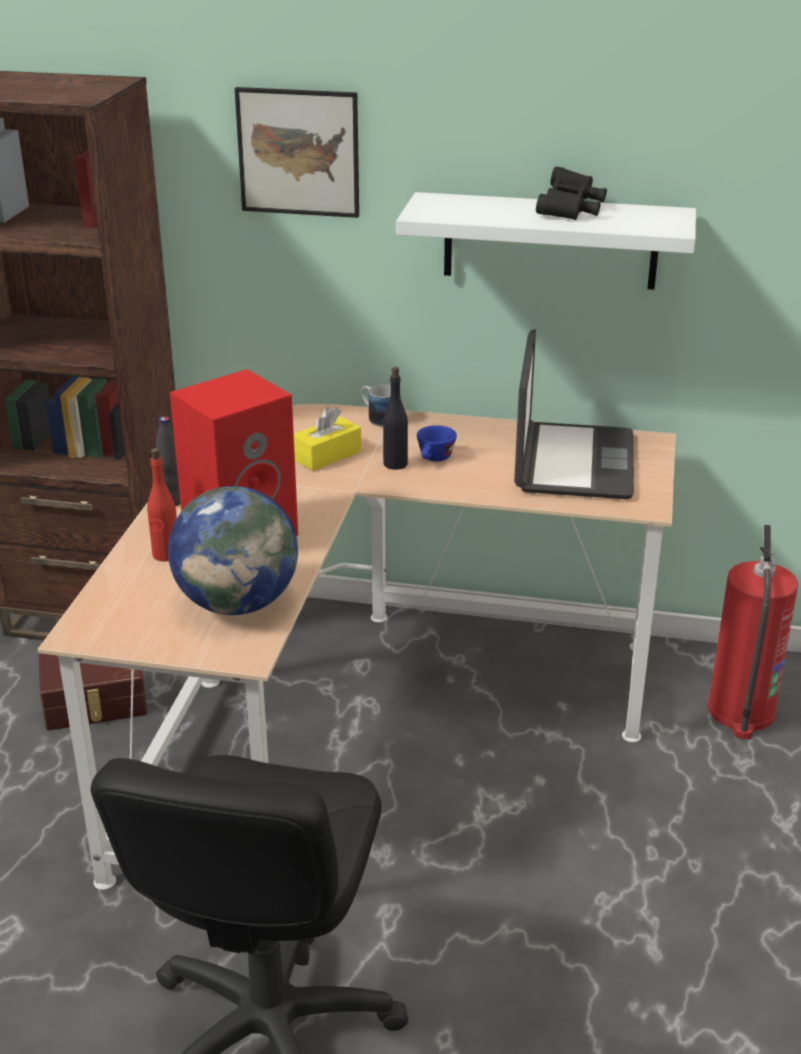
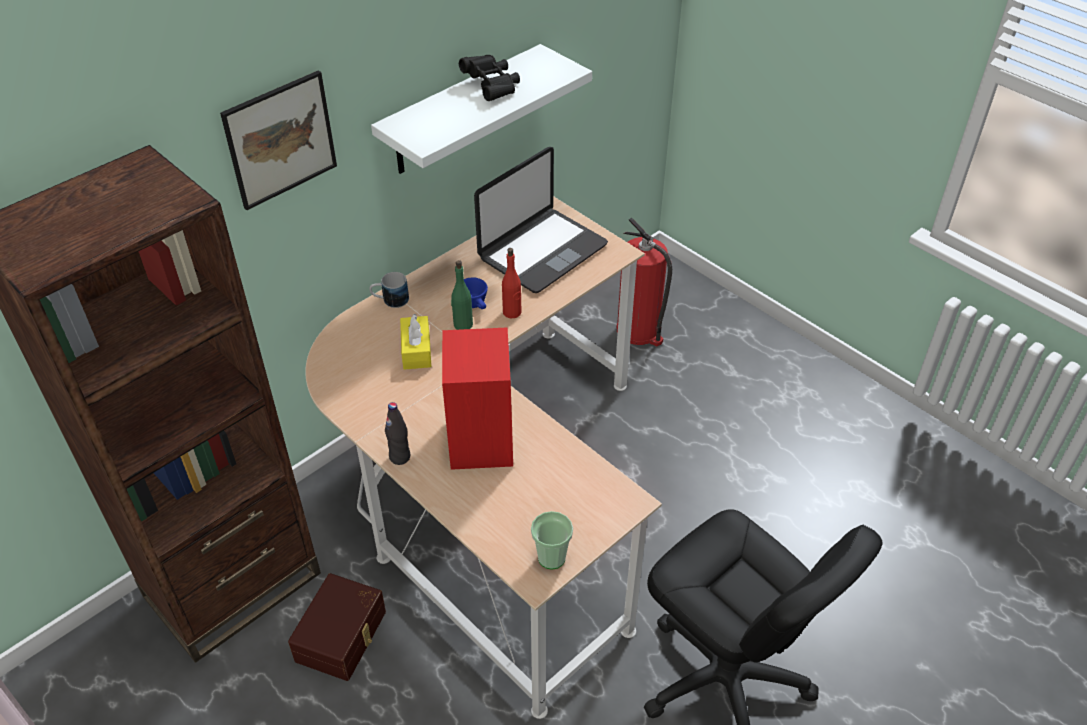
camera: 55 degrees left, 15 degrees up
red bottle [147,448,177,562] -> red bottle moved to [502,248,522,318]
globe [168,486,298,615] -> none
black bottle [383,367,408,470] -> green bottle [451,260,473,330]
laptop [514,329,634,499] -> laptop turned 90 degrees clockwise [474,147,608,293]
none -> cup [531,511,573,569]

